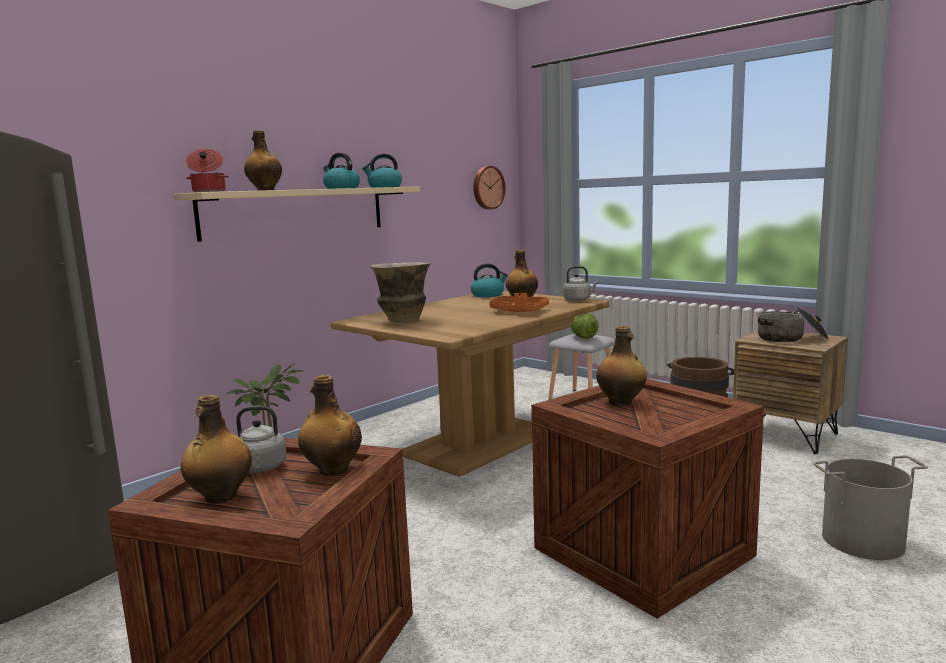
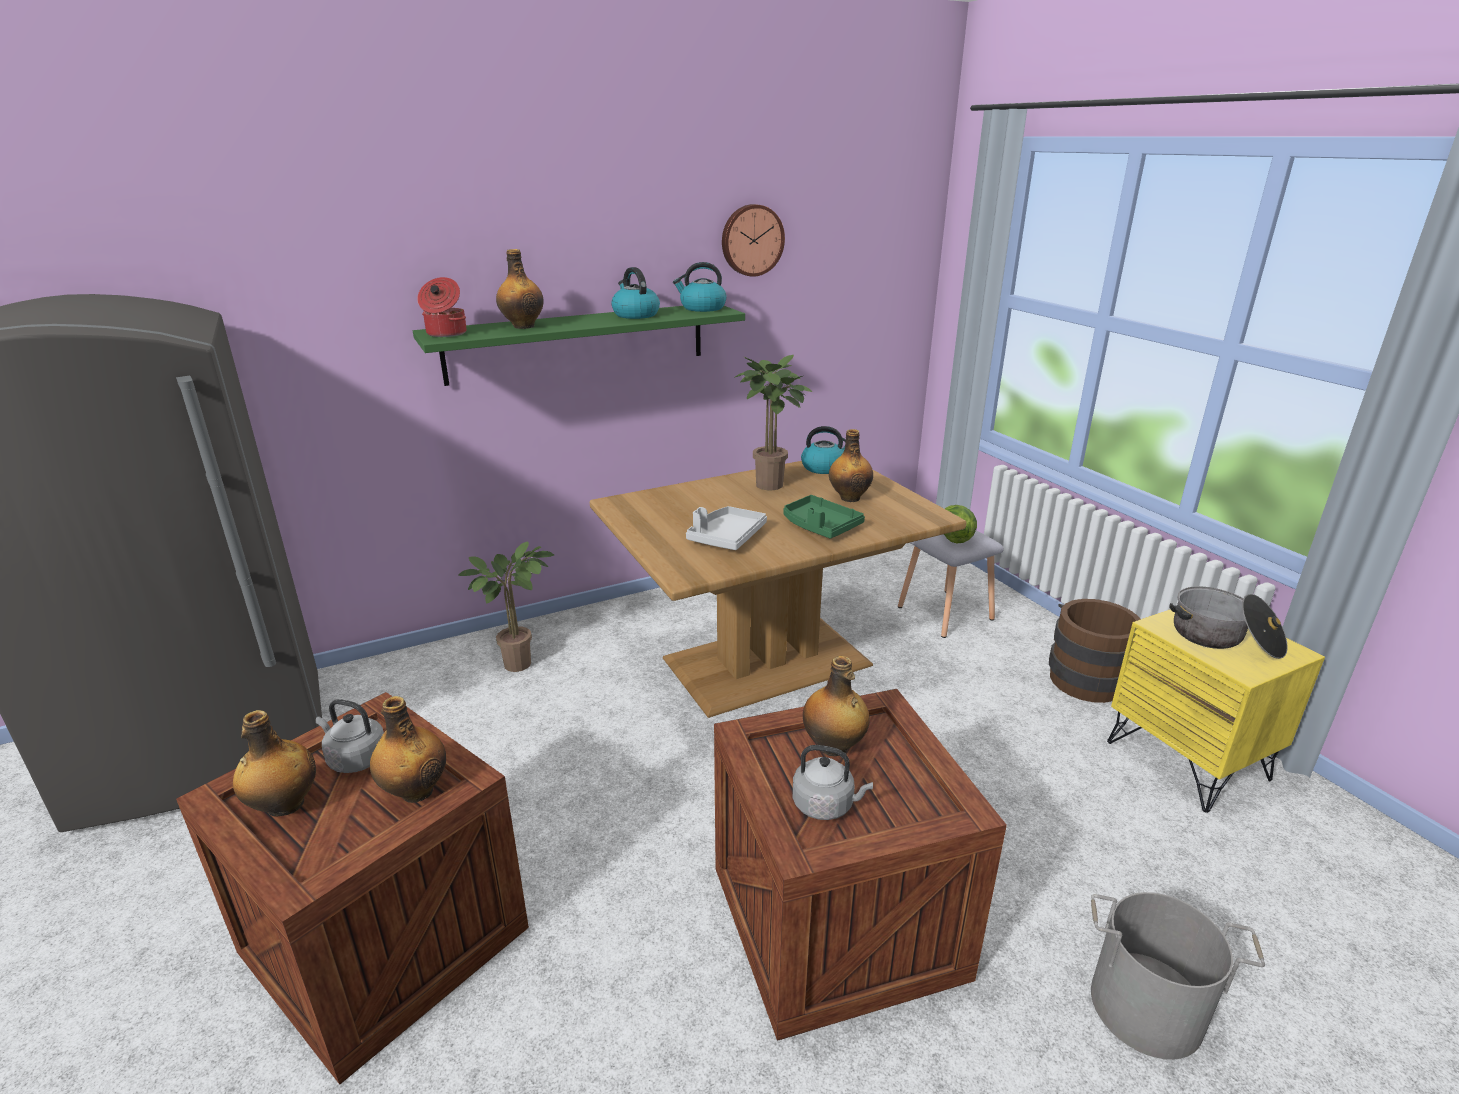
camera: 20 degrees right, 15 degrees up
beige shelf [174,186,420,242] -> green shelf [413,306,745,386]
vase [370,262,431,323] -> none
wall clock [473,166,505,210] -> wall clock moved to [722,204,785,277]
orange tray [489,293,549,312] -> green tray [783,495,865,539]
grey kettle [563,266,599,301] -> grey kettle moved to [792,745,873,820]
brown nightstand [733,331,848,454] -> yellow nightstand [1107,609,1325,813]
none -> grey tray [686,506,767,550]
none -> potted plant [734,355,812,490]

